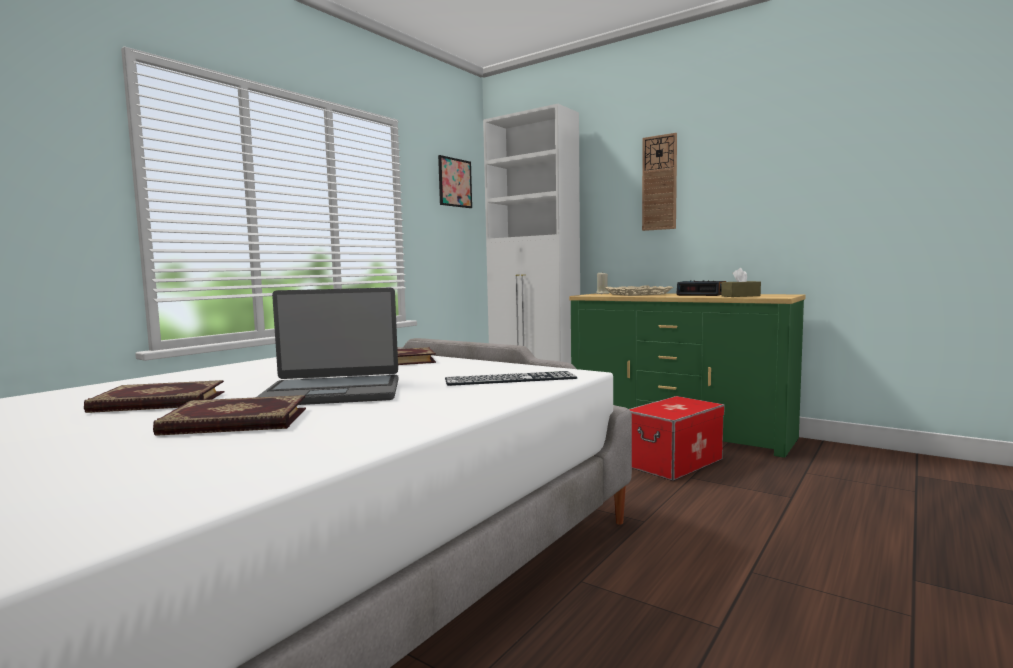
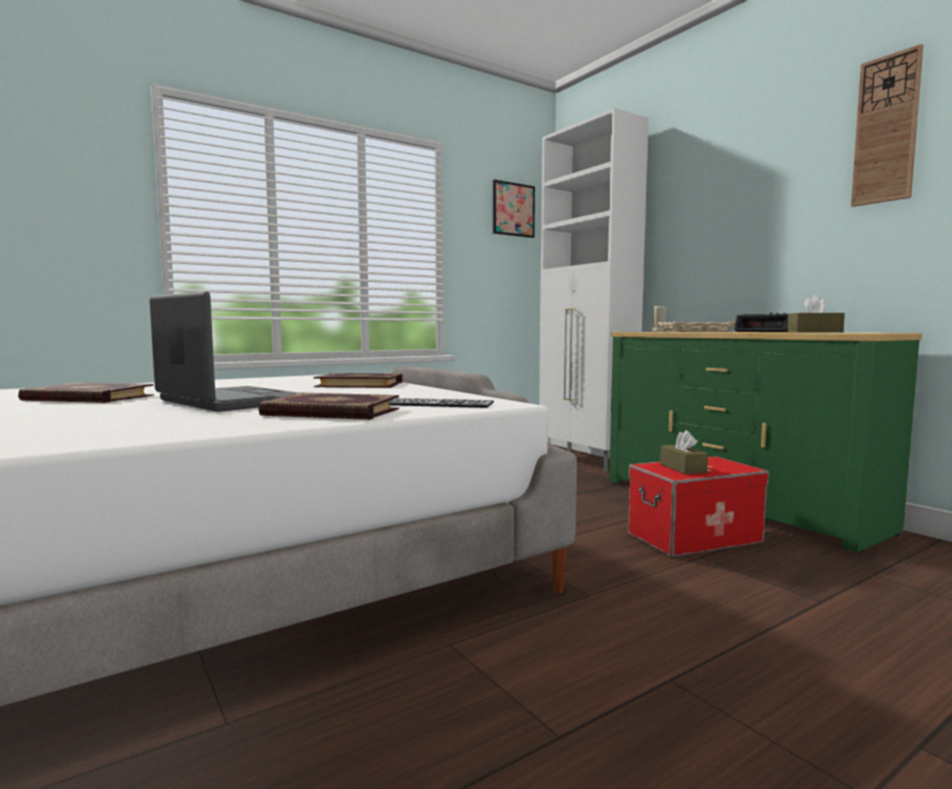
camera: 20 degrees right, 0 degrees up
book [153,395,306,436] -> book moved to [259,393,399,420]
laptop [257,287,399,405] -> laptop turned 150 degrees counterclockwise [149,291,297,412]
wall clock [642,133,677,231] -> wall clock moved to [851,44,923,207]
none -> brown tissue box [660,430,708,475]

